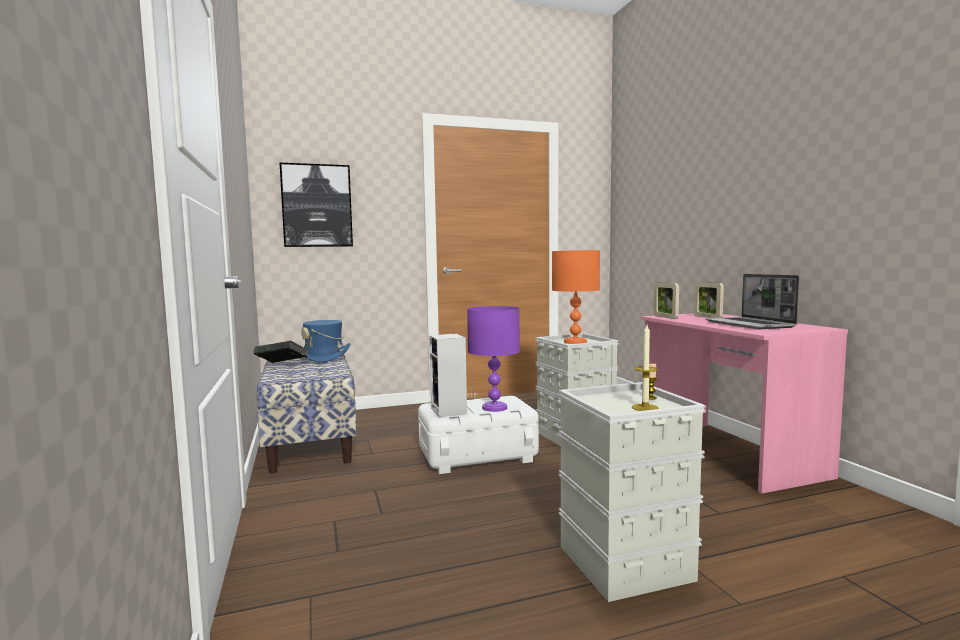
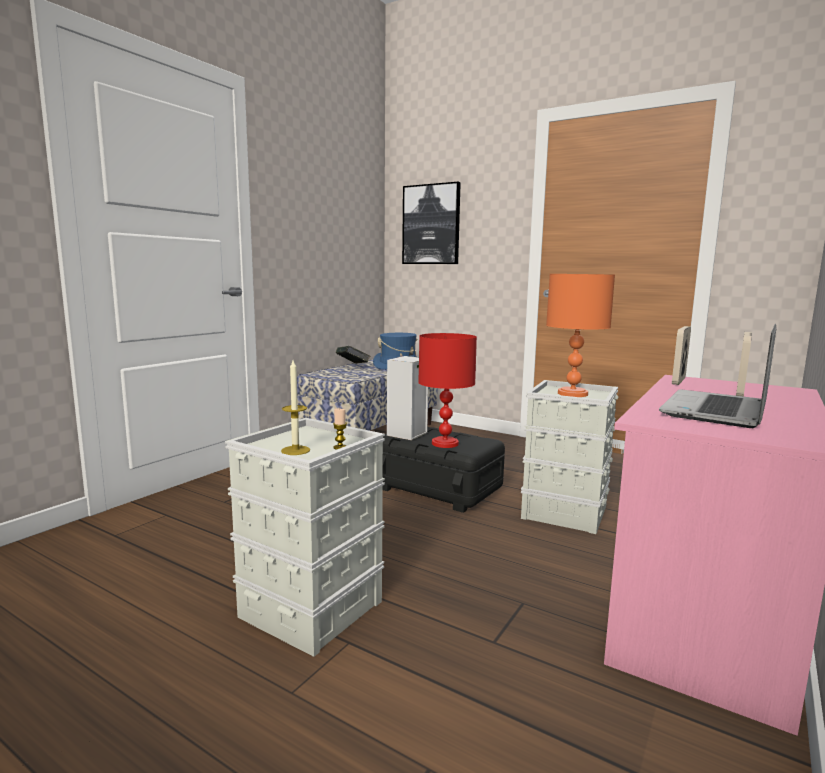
camera: 50 degrees right, 5 degrees up
white storage box [418,396,539,474] -> black storage box [383,427,505,513]
purple table lamp [467,306,520,412] -> red table lamp [418,333,477,448]

